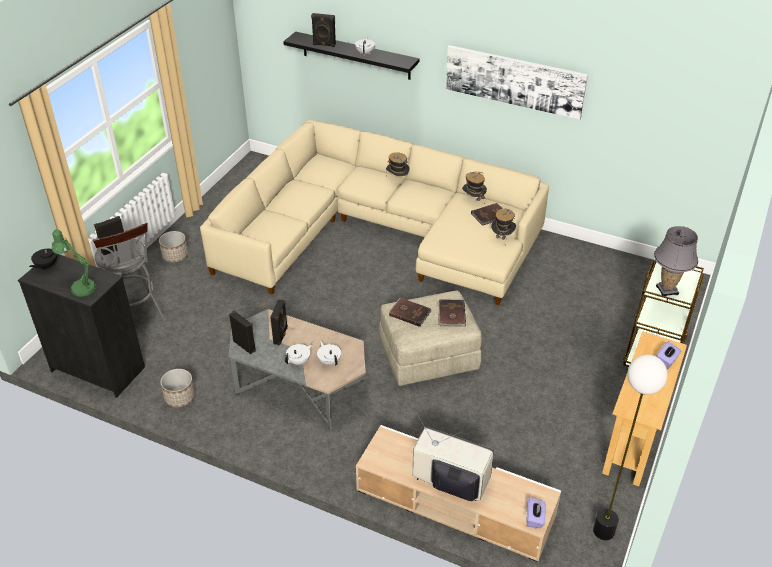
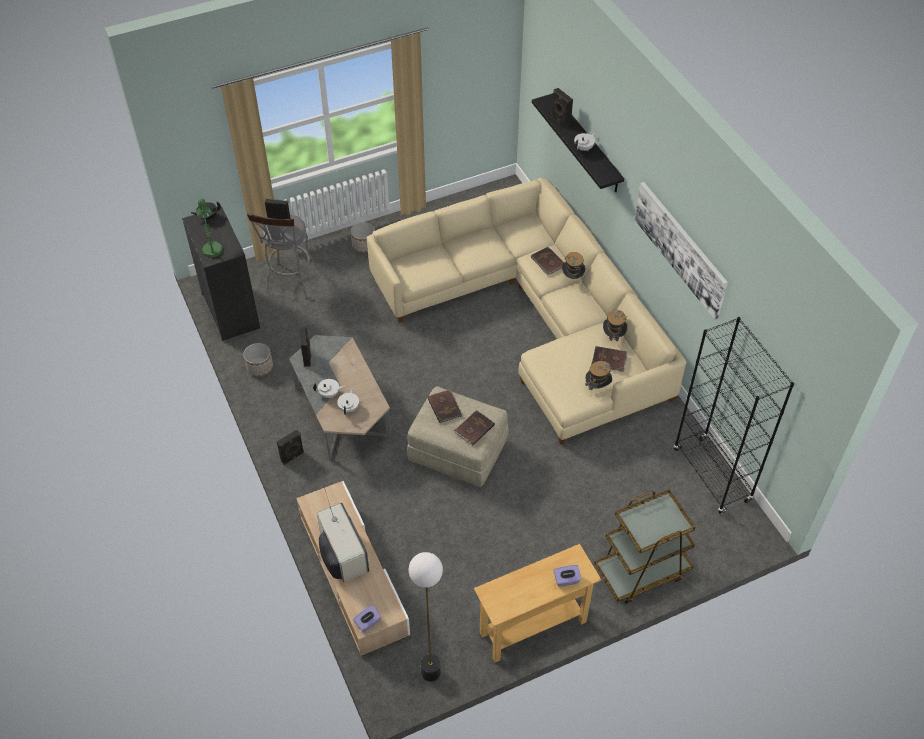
camera: 40 degrees right, 10 degrees up
black speaker [270,299,288,346] -> black speaker moved to [277,430,304,465]
grey table lamp [654,226,698,296] -> none
none -> brown book [530,247,564,275]
none -> black bookcase [674,317,794,514]

